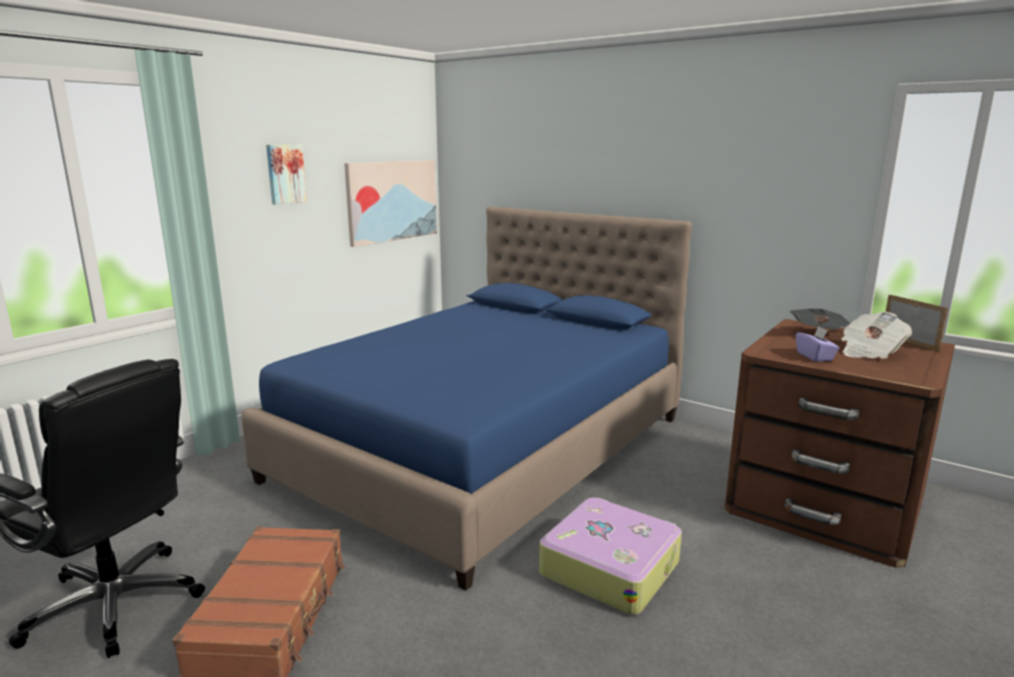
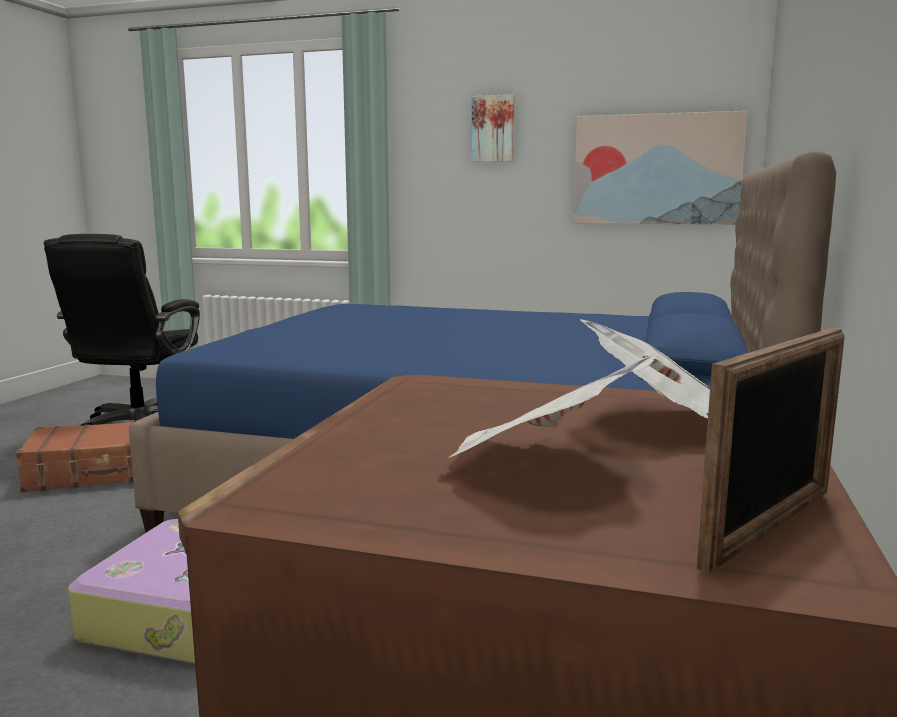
camera: 70 degrees right, 5 degrees down
purple tissue box [796,326,839,362] -> none

